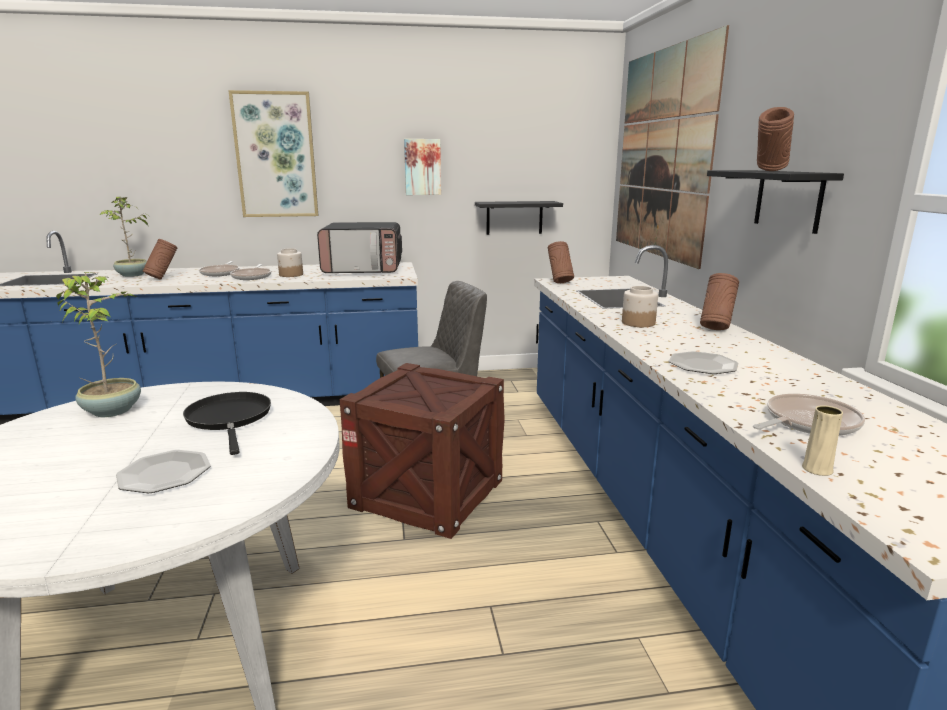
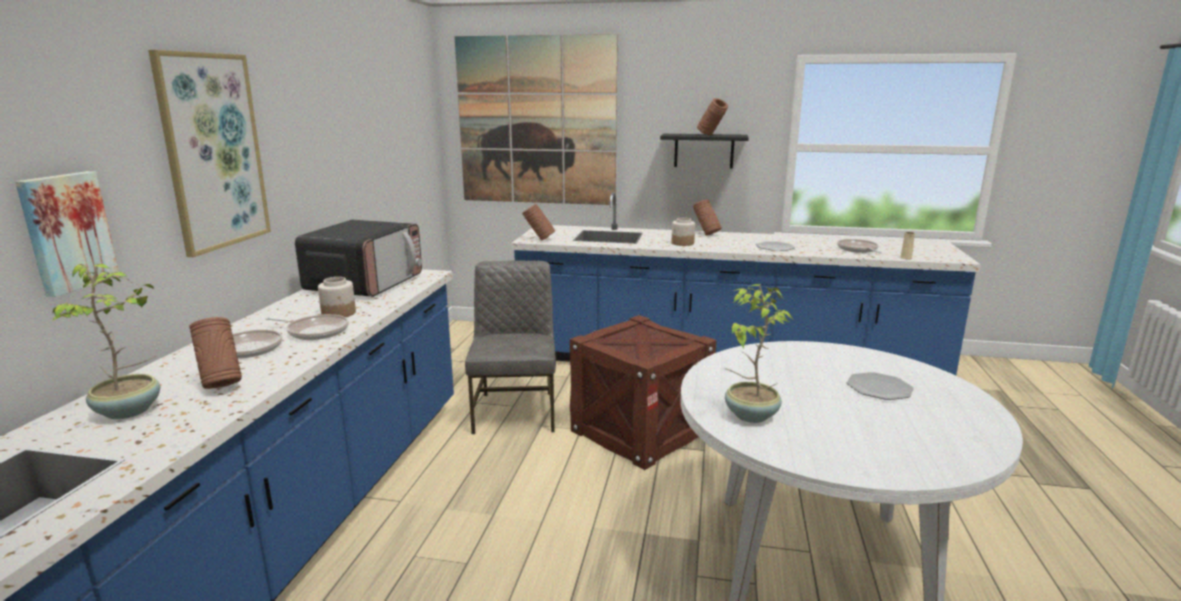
camera: 70 degrees left, 0 degrees up
black frying pan [183,392,271,455] -> none
picture [404,139,441,195] -> picture moved to [15,171,120,297]
black shelf [475,201,563,235] -> none

